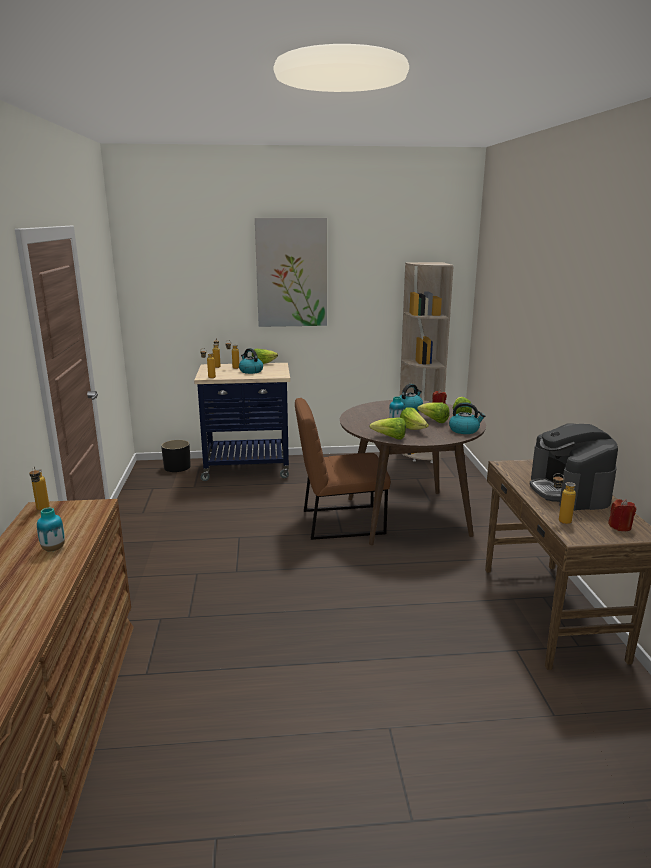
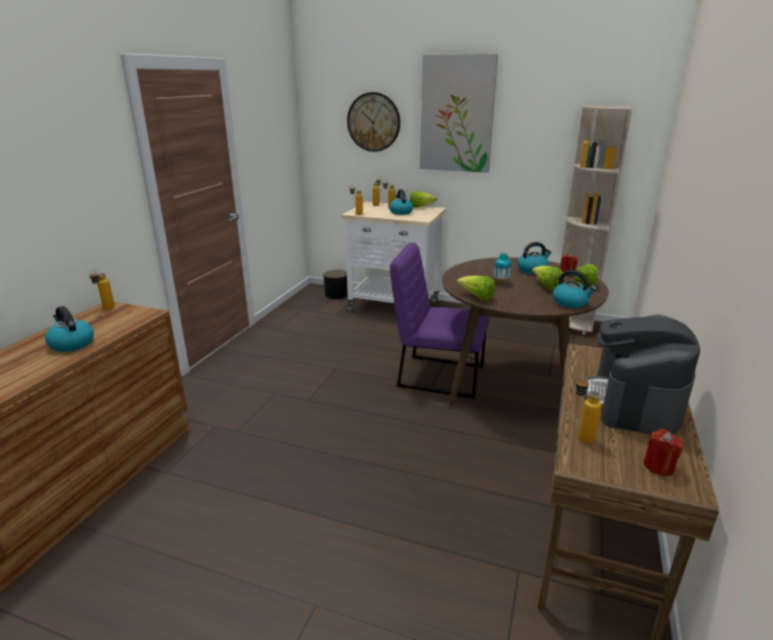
camera: 25 degrees right, 5 degrees up
vase [37,508,65,551] -> kettle [45,306,94,352]
blue cart [194,363,290,481] -> white cart [342,202,446,311]
brown chair [295,398,391,540] -> purple chair [390,243,490,399]
lettuce [400,407,429,430] -> none
none -> wall clock [347,92,400,152]

